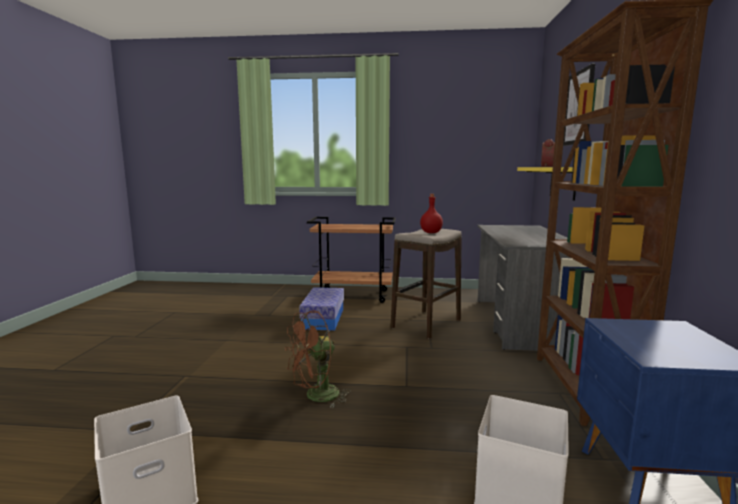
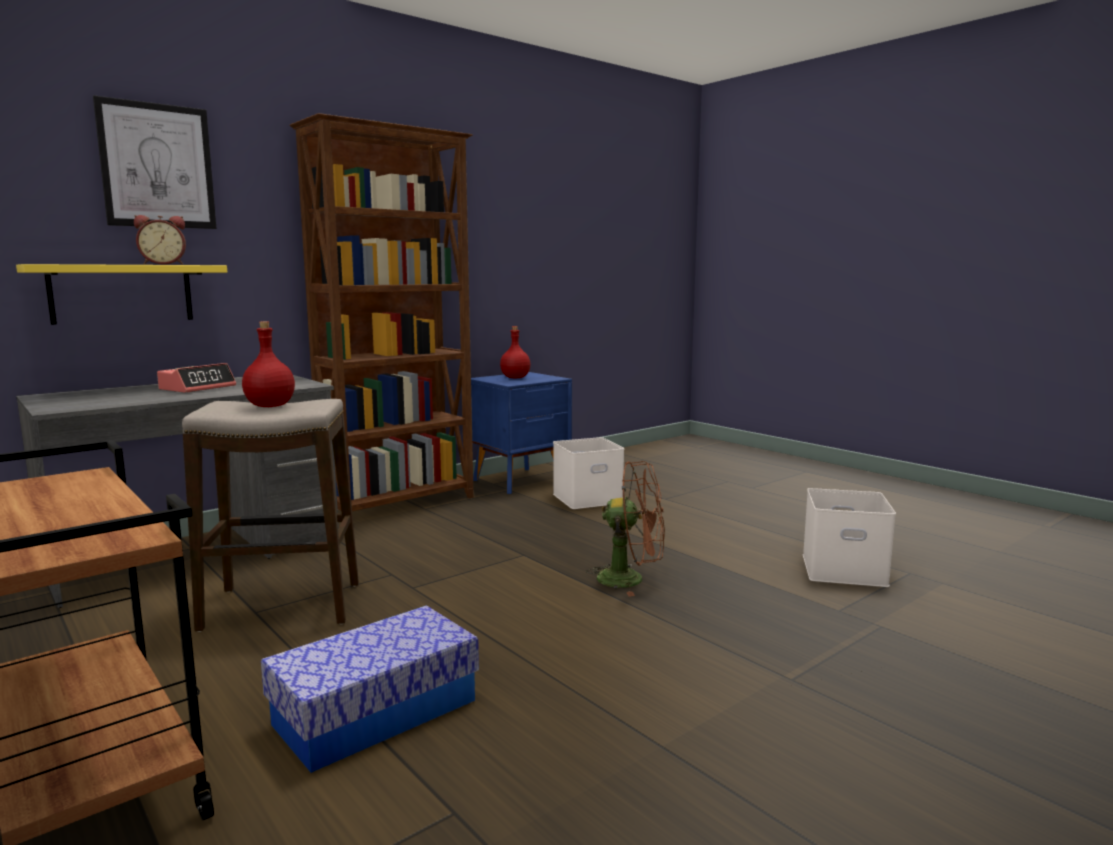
camera: 135 degrees left, 0 degrees up
none -> alarm clock [157,363,236,393]
none -> red bottle [500,326,531,378]

